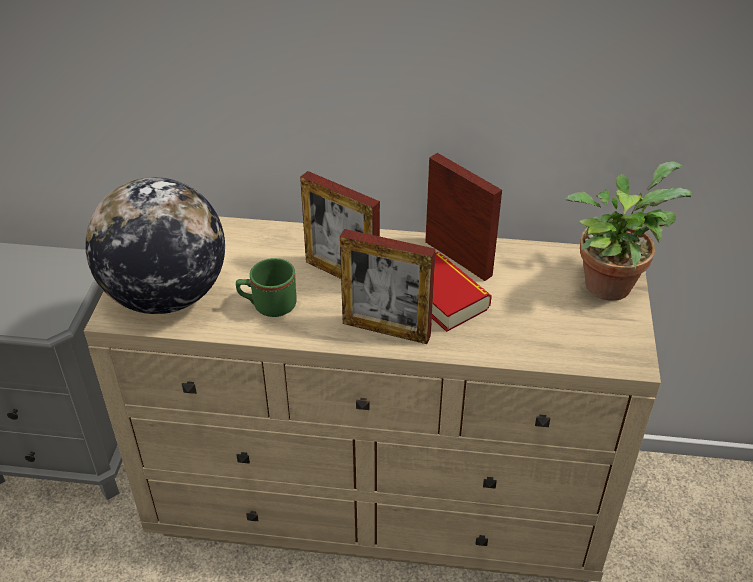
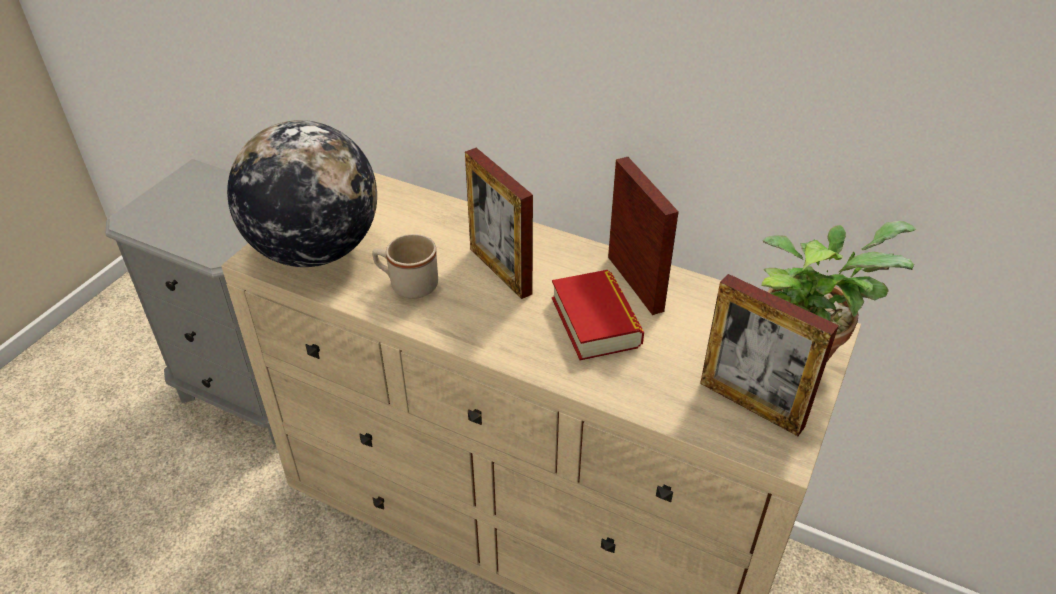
camera: 20 degrees right, 0 degrees up
green mug [236,258,297,317] -> beige mug [372,234,438,299]
picture frame [340,229,436,344] -> picture frame moved to [700,274,839,436]

